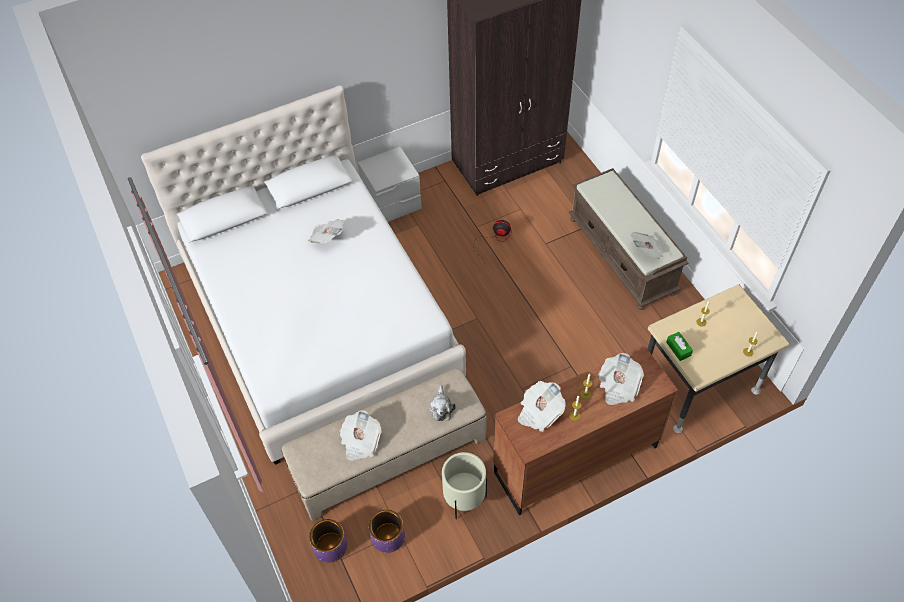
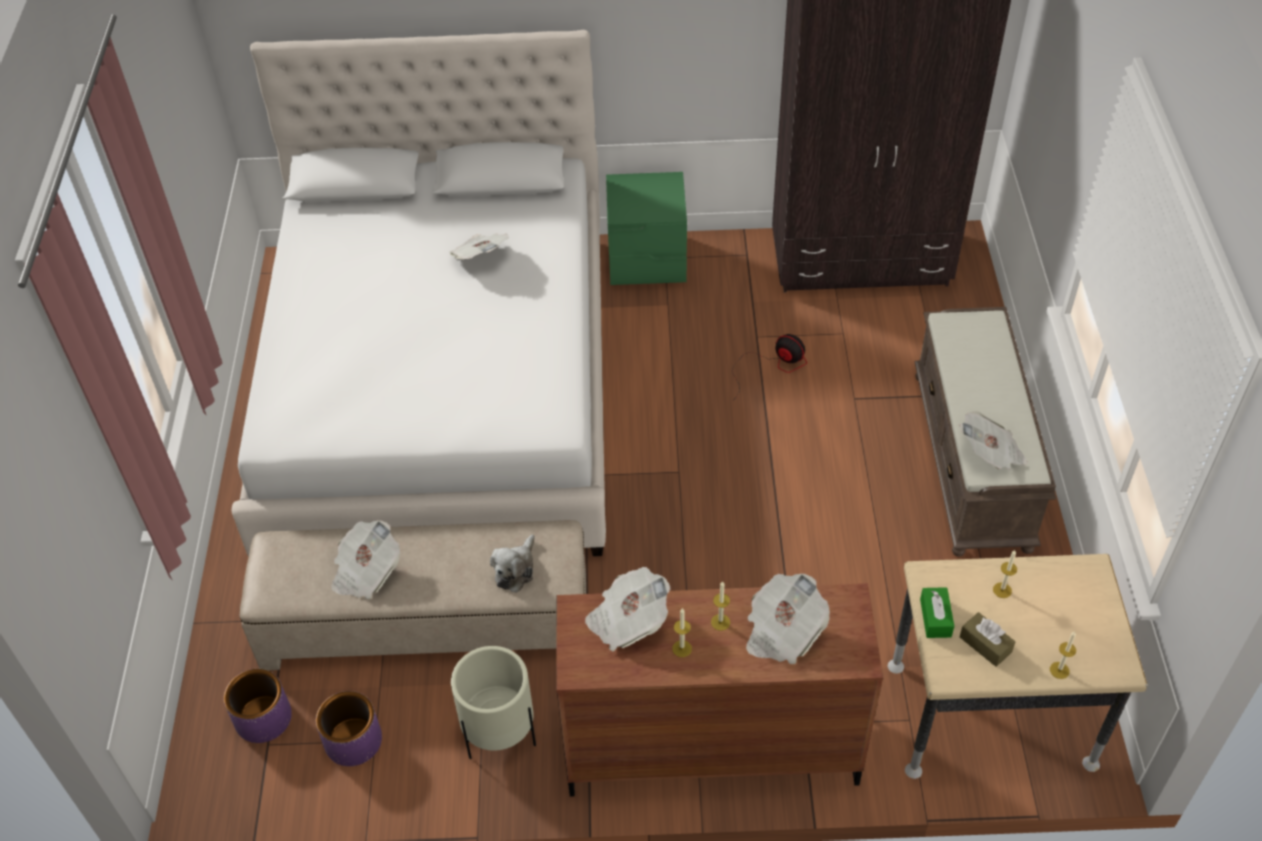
camera: 25 degrees right, 5 degrees down
white nightstand [358,147,422,222] -> green nightstand [606,172,687,285]
none -> brown tissue box [960,612,1015,667]

